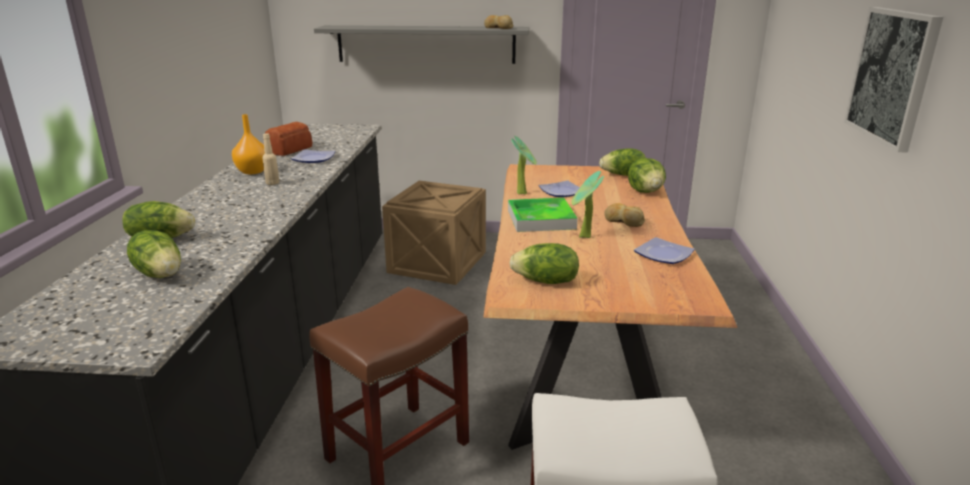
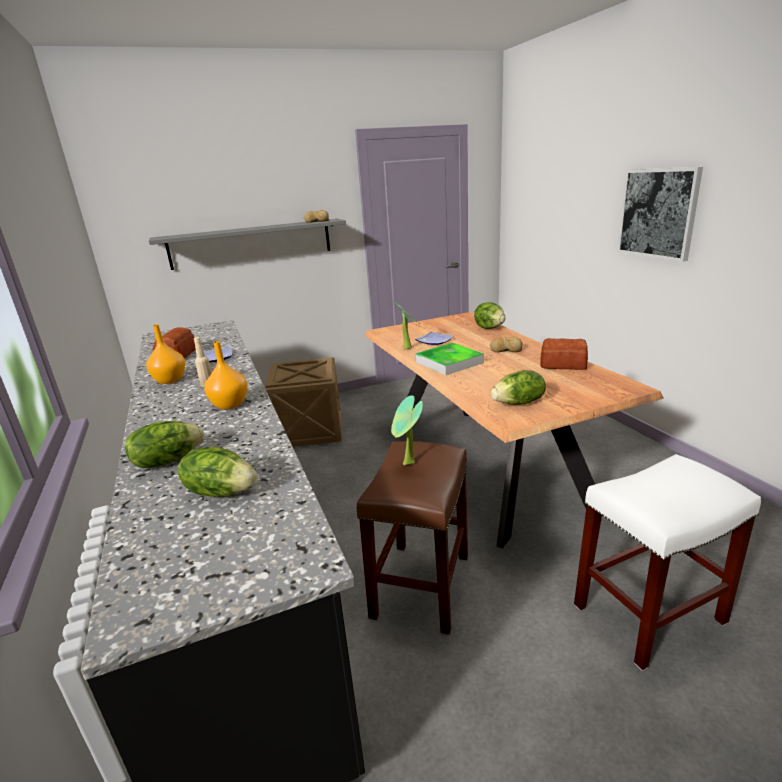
camera: 25 degrees left, 0 degrees up
potted plant [571,171,604,238] -> potted plant moved to [391,396,423,465]
lettuce [599,148,646,176] -> none
plate [634,237,695,264] -> bread [540,338,588,370]
none -> orange vase [204,341,248,410]

